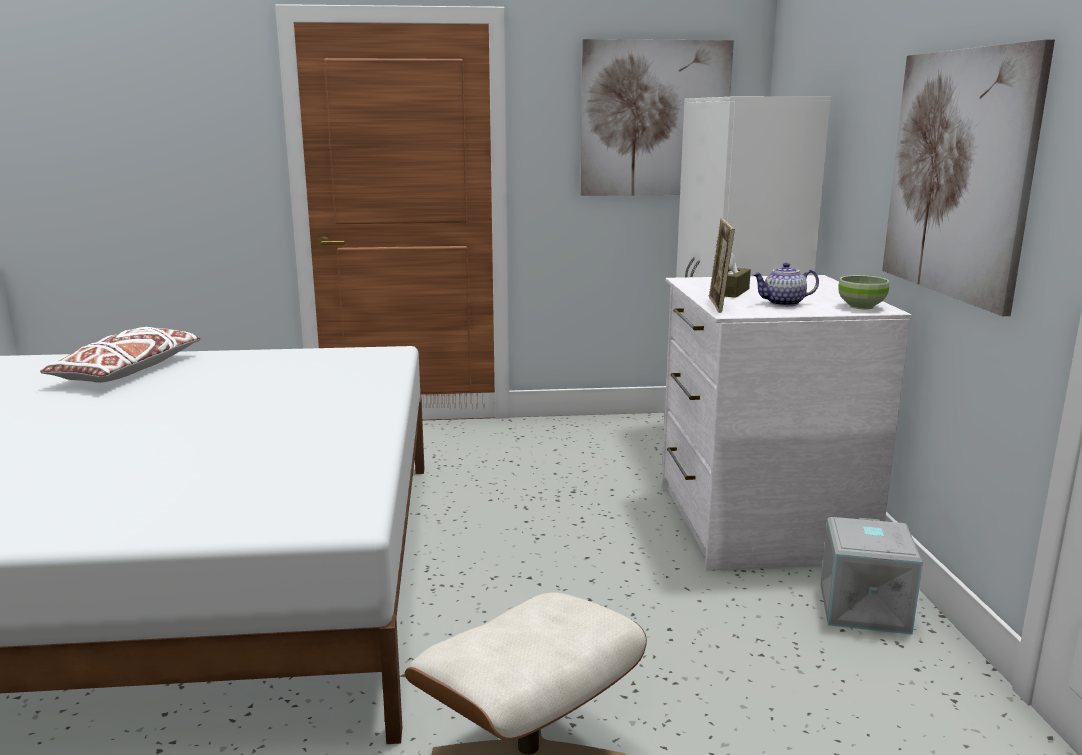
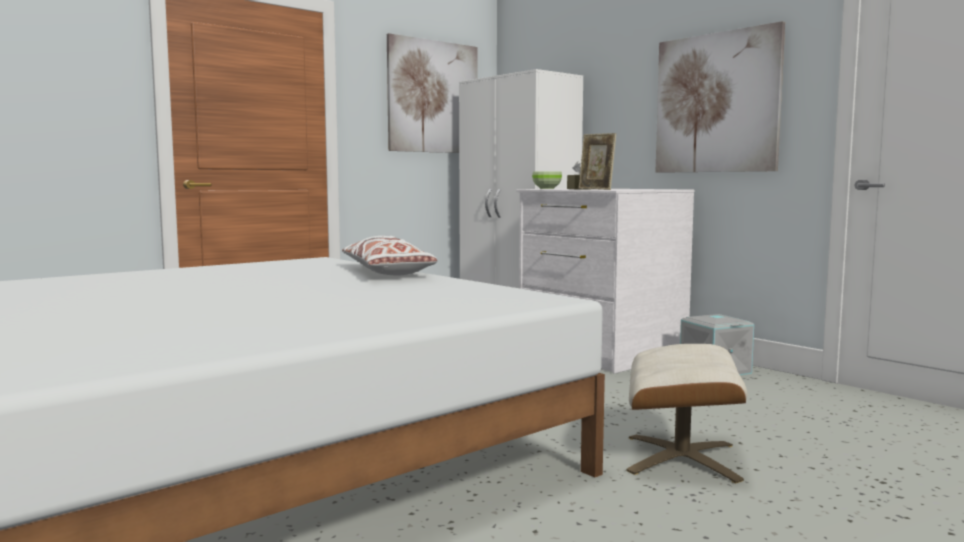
camera: 35 degrees left, 10 degrees down
white pillow [40,327,202,383] -> white pillow moved to [342,236,437,276]
teapot [752,263,819,306] -> none
green bowl [838,275,889,309] -> green bowl moved to [532,171,562,189]

